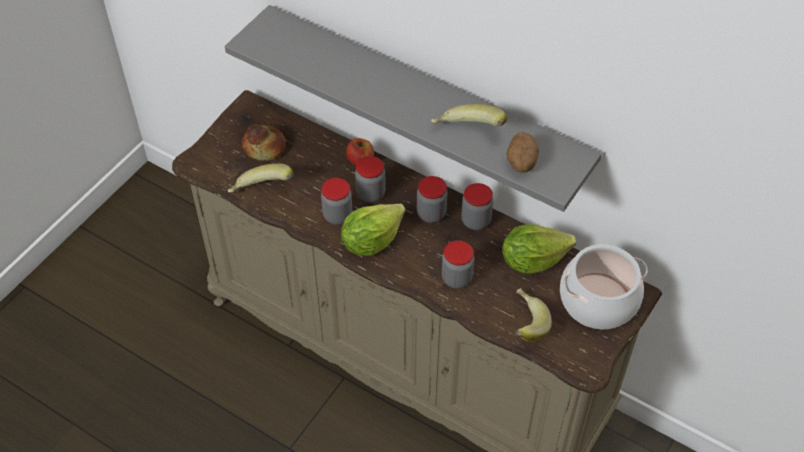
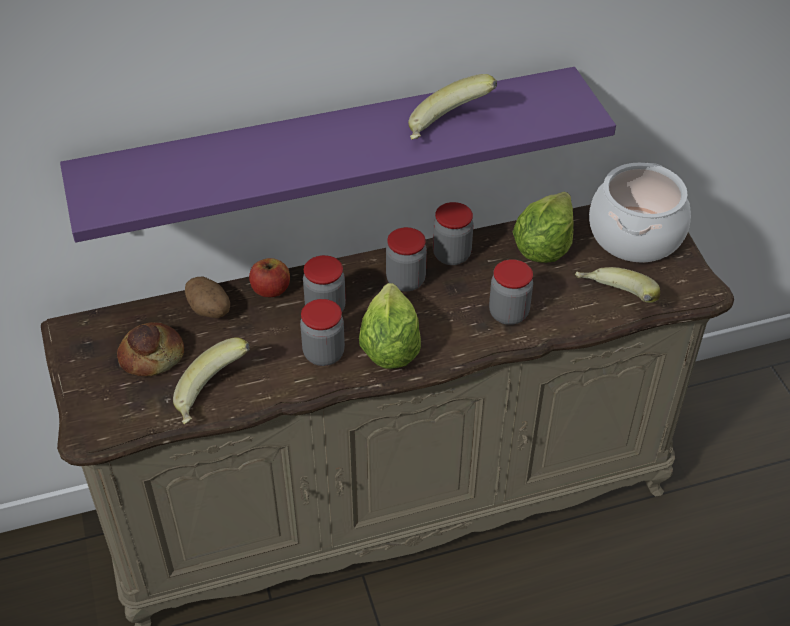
camera: 50 degrees left, 5 degrees down
grey shelf [225,5,602,212] -> purple shelf [60,67,616,242]
potato [507,132,539,172] -> potato moved to [185,277,230,318]

